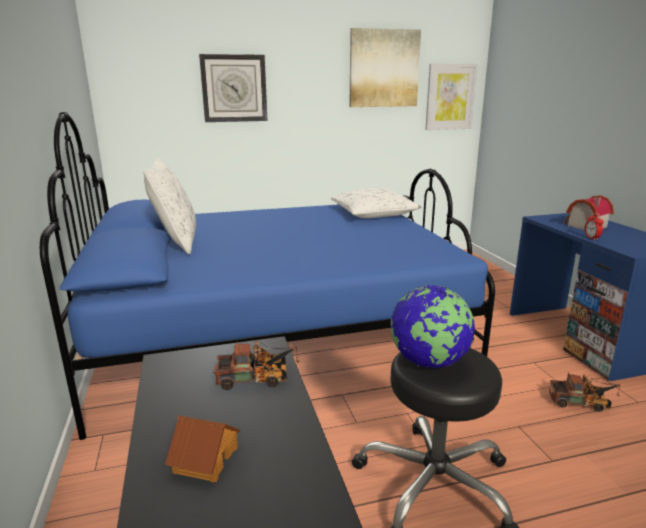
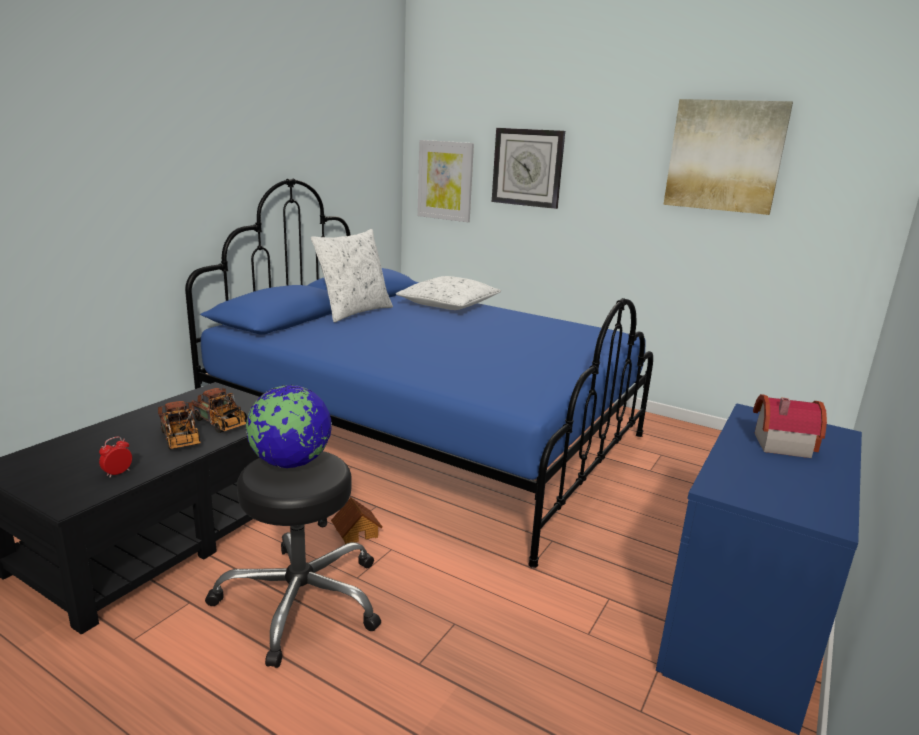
camera: 45 degrees right, 0 degrees up
toy house [165,415,240,483] -> toy house moved to [331,497,382,544]
white pillow [331,188,422,218] -> white pillow moved to [396,276,501,310]
picture [425,64,478,130] -> picture moved to [417,140,474,222]
toy truck [549,372,620,412] -> toy truck moved to [158,401,201,450]
alarm clock [585,213,603,240] -> alarm clock moved to [99,437,132,478]

